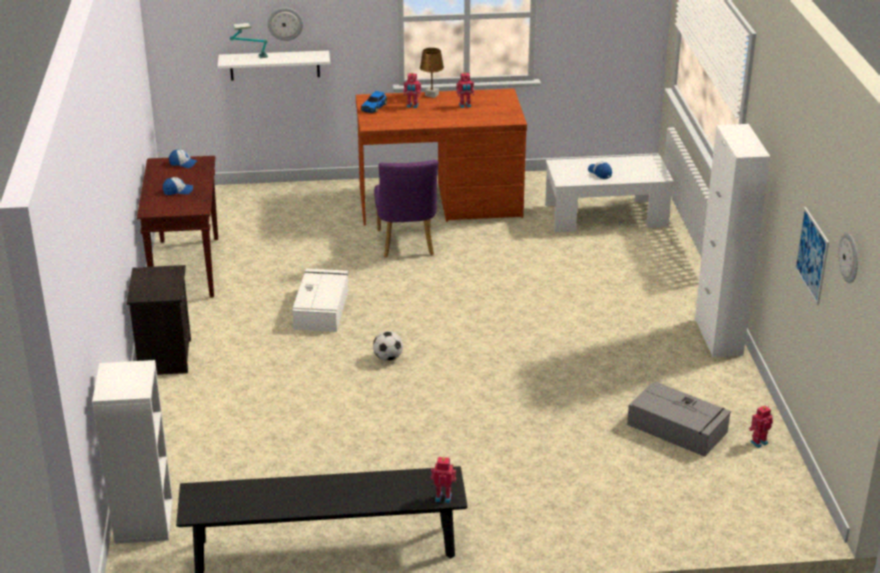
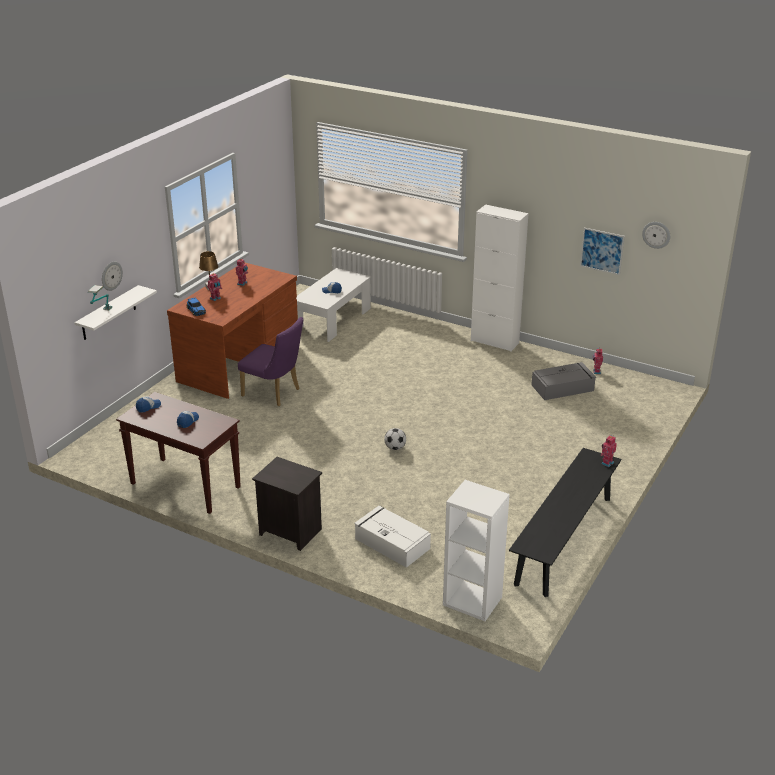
camera: 55 degrees left, 0 degrees up
white storage box [292,269,349,332] -> white storage box moved to [354,506,431,568]

